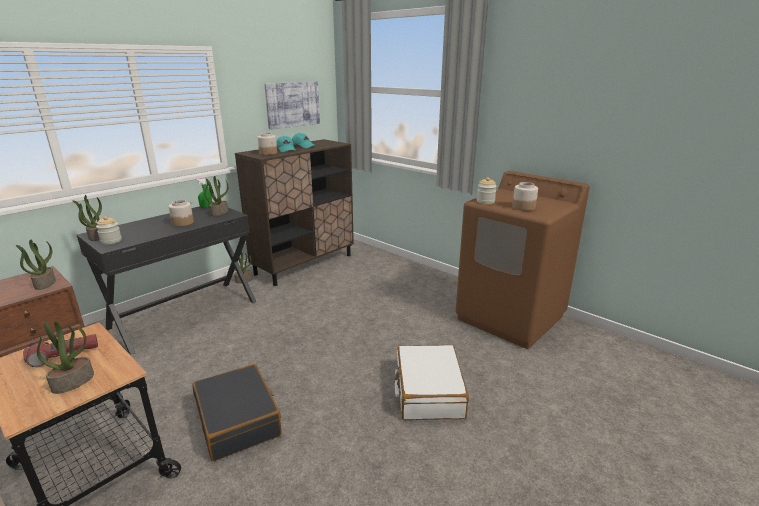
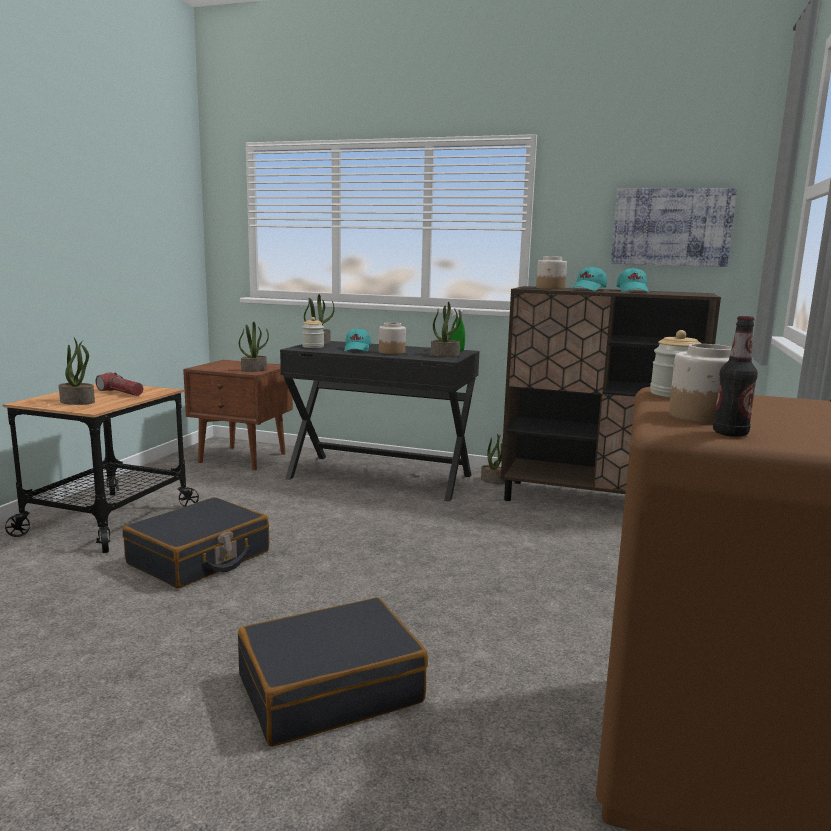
camera: 65 degrees right, 10 degrees down
white suitcase [394,345,469,420] -> black suitcase [238,597,428,747]
none -> turquoise cap [344,328,371,351]
none -> bottle [713,316,758,437]

